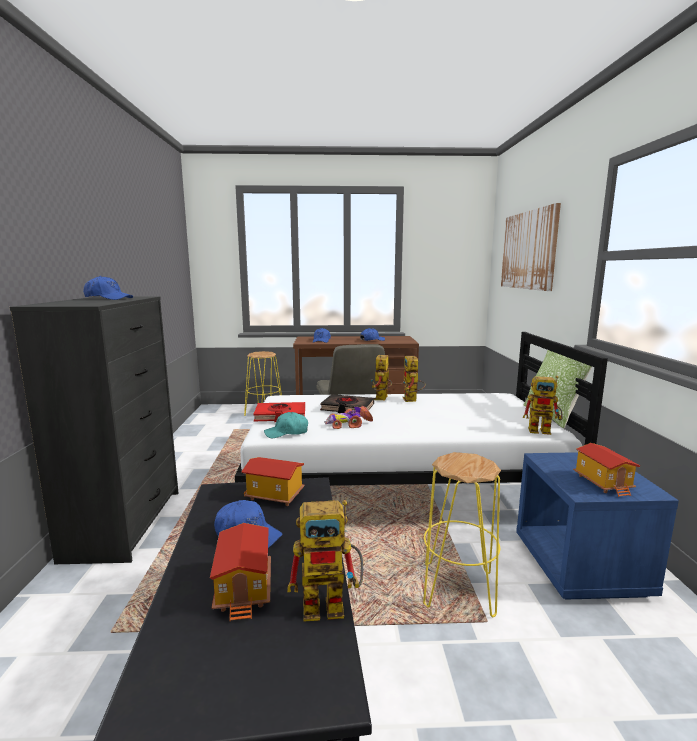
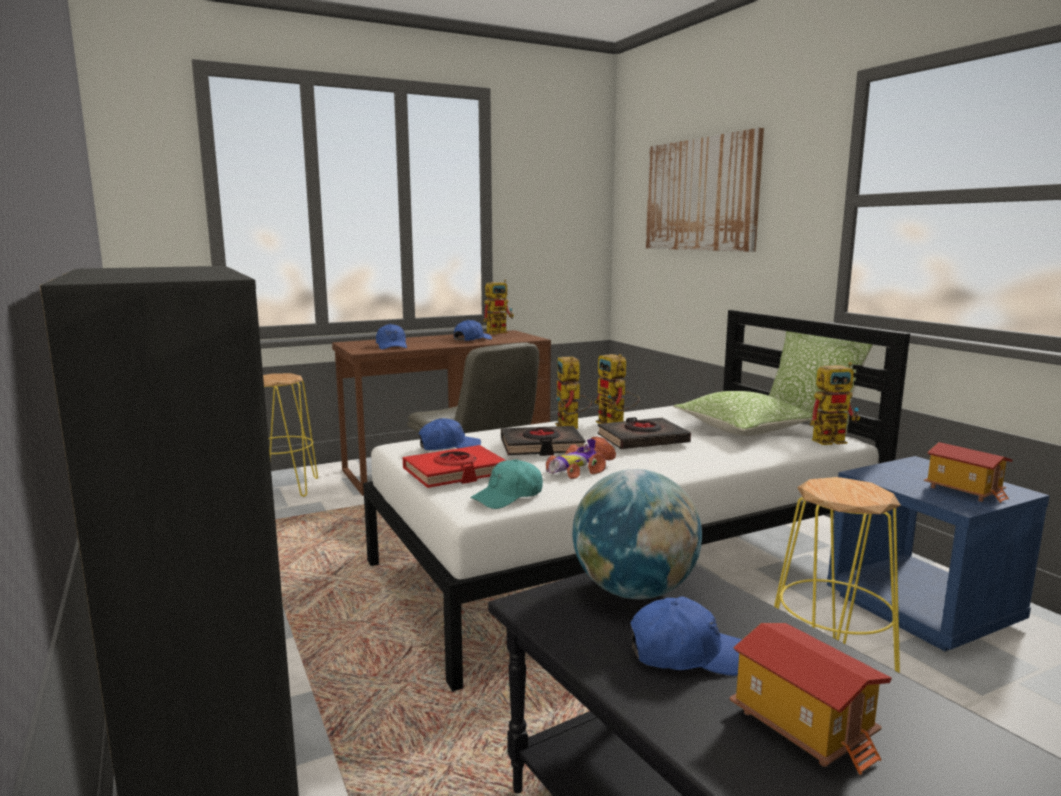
camera: 25 degrees left, 0 degrees up
blue cap [83,276,133,300] -> blue cap moved to [419,418,481,450]
toy house [241,457,305,506] -> globe [573,469,702,600]
toy robot [287,500,363,622] -> toy robot moved to [483,279,514,334]
none -> black book [597,417,691,449]
none -> pillow [673,391,813,436]

